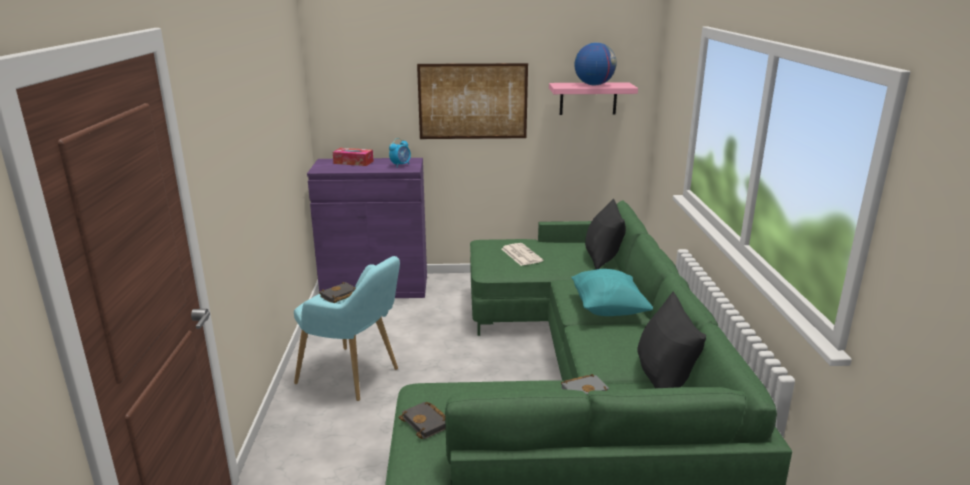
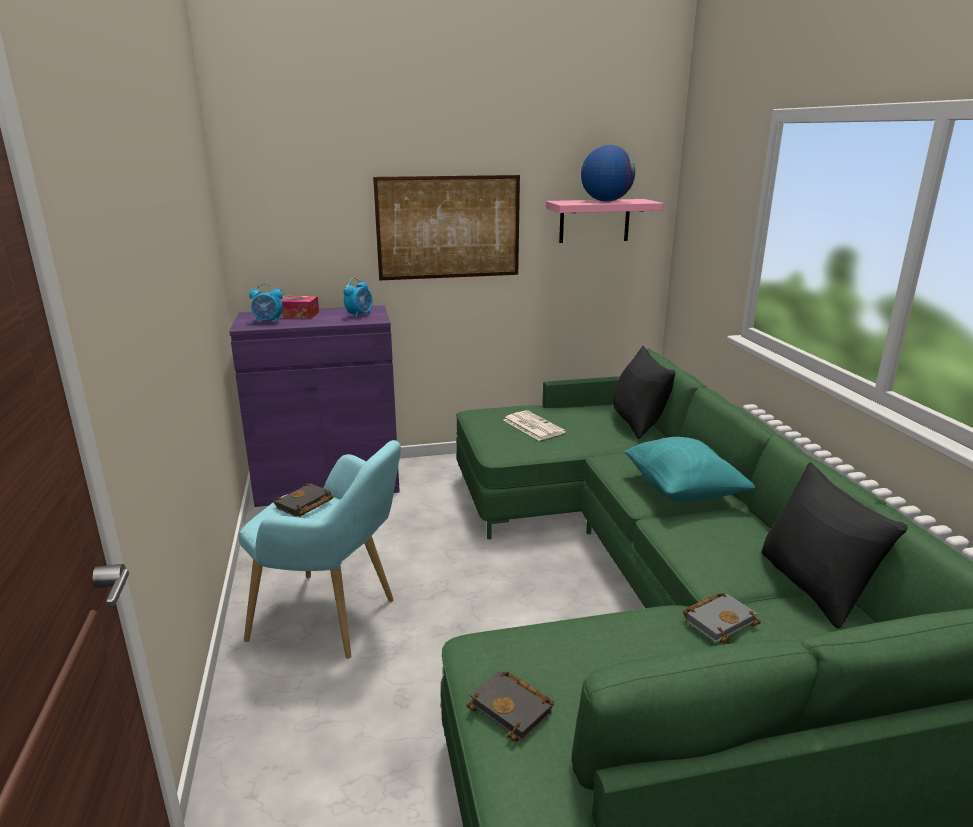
camera: 10 degrees left, 0 degrees up
none -> alarm clock [249,283,283,324]

